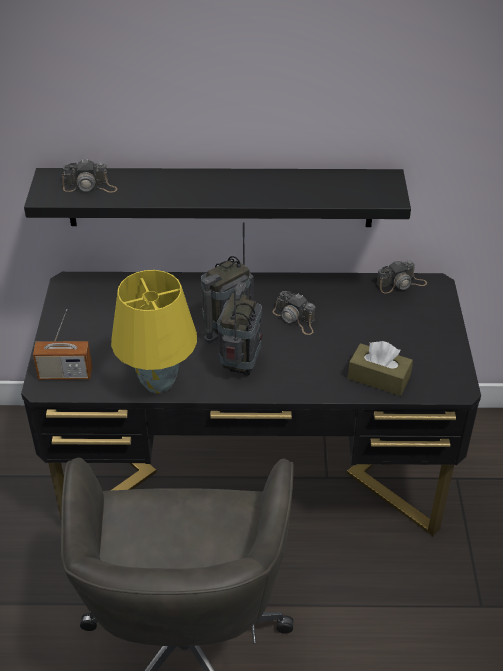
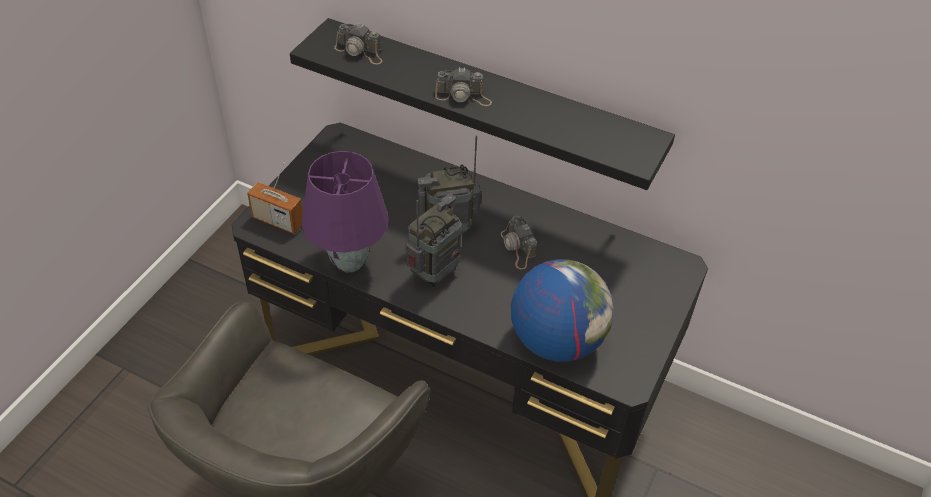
camera: 25 degrees right, 5 degrees up
yellow table lamp [111,270,197,394] -> purple table lamp [302,151,389,273]
brown tissue box [348,341,413,396] -> globe [511,259,614,362]
camera [376,260,427,293] -> camera moved to [435,67,492,106]

